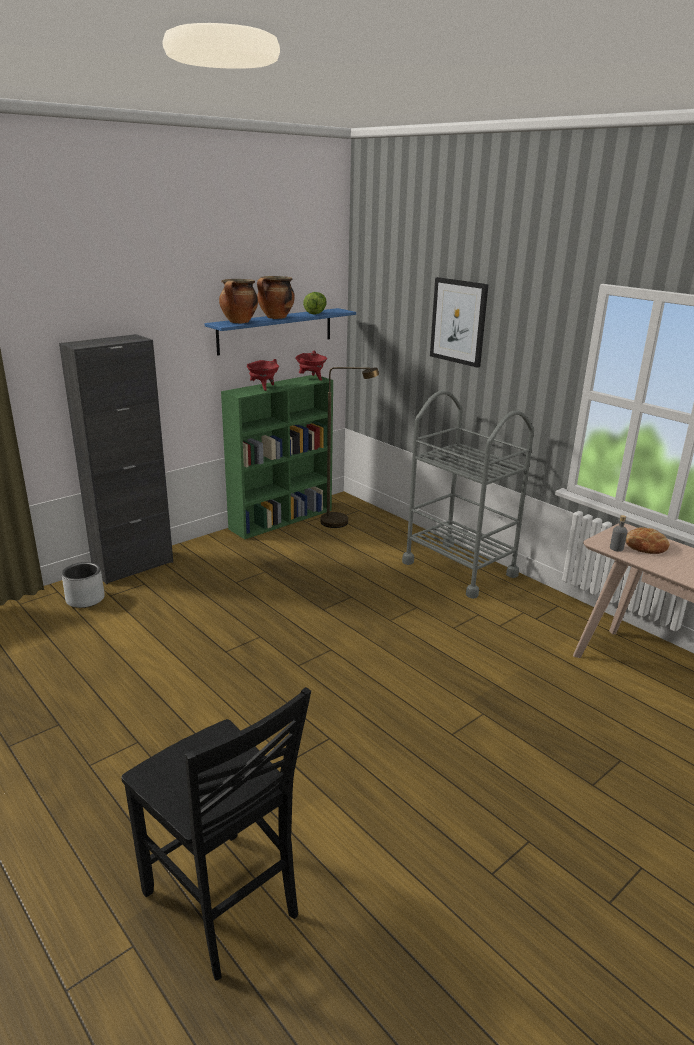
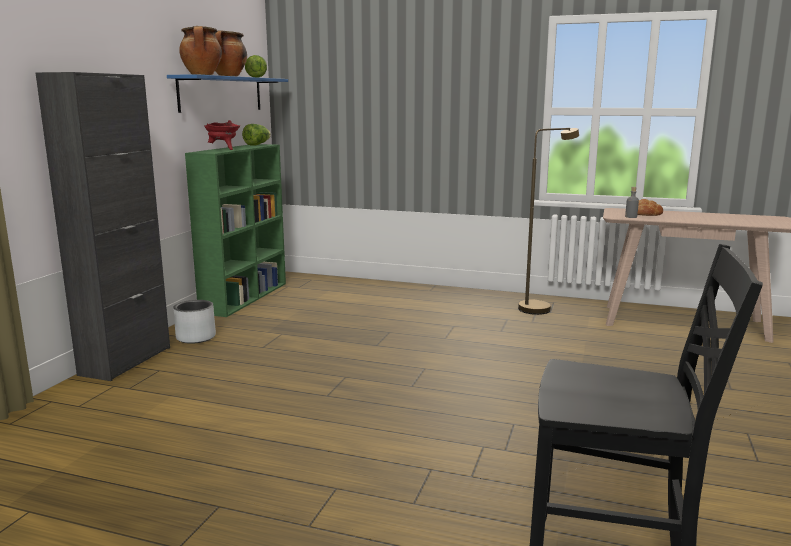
camera: 30 degrees left, 10 degrees down
grey planter [61,562,105,608] -> grey planter moved to [173,300,216,344]
red cooking pot [295,351,327,381] -> lettuce [242,124,271,146]
brown floor lamp [321,367,379,528] -> brown floor lamp moved to [518,128,579,315]
grey cart [402,390,534,599] -> none
picture [430,277,488,368] -> none

